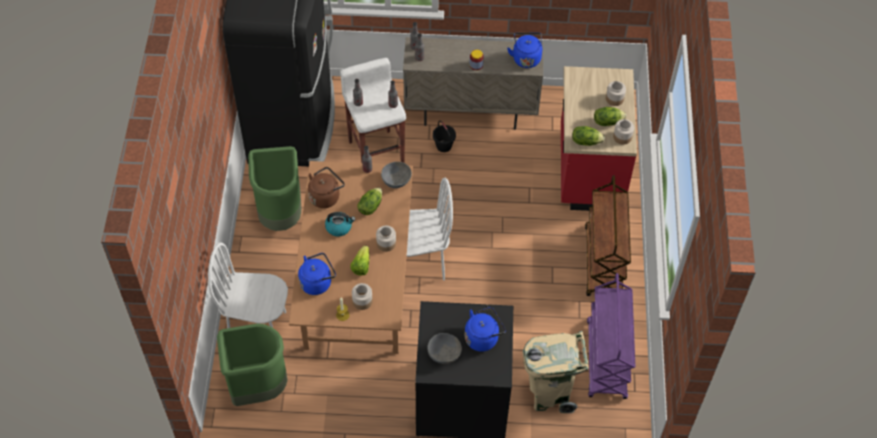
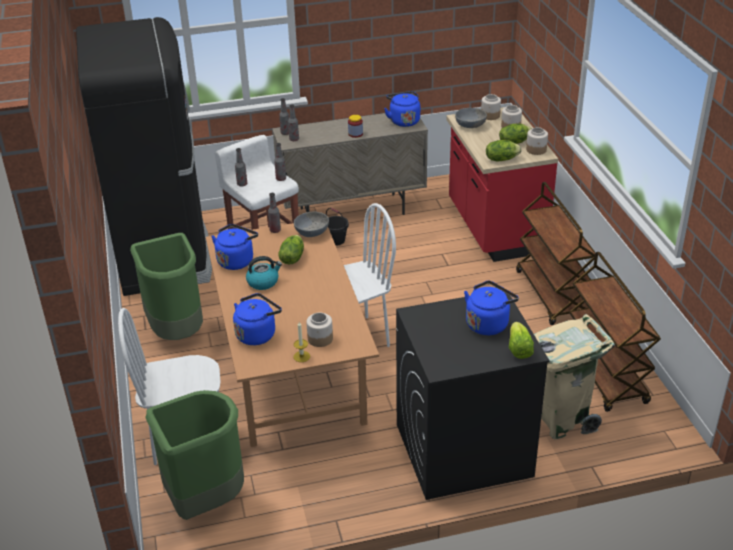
camera: 15 degrees left, 20 degrees down
brown kettle [308,167,345,208] -> blue kettle [211,224,258,270]
lettuce [350,245,370,276] -> lettuce moved to [509,322,534,359]
jar [376,226,396,252] -> jar moved to [481,94,501,120]
grey bowl [427,333,462,364] -> grey bowl moved to [455,108,487,128]
purple cart [587,273,635,399] -> brown cart [569,252,661,412]

